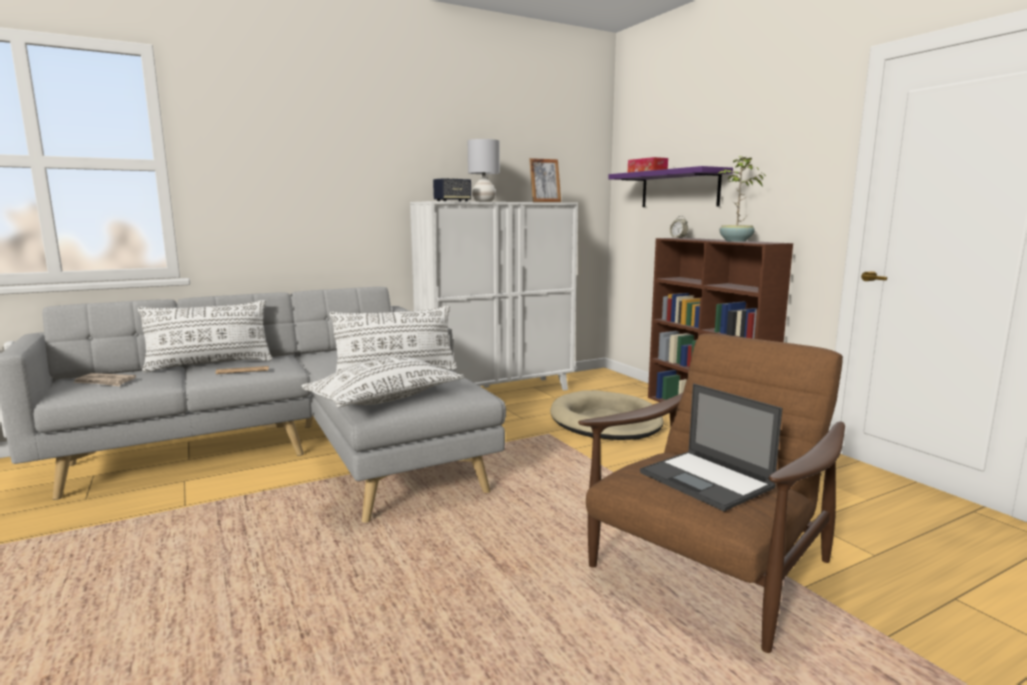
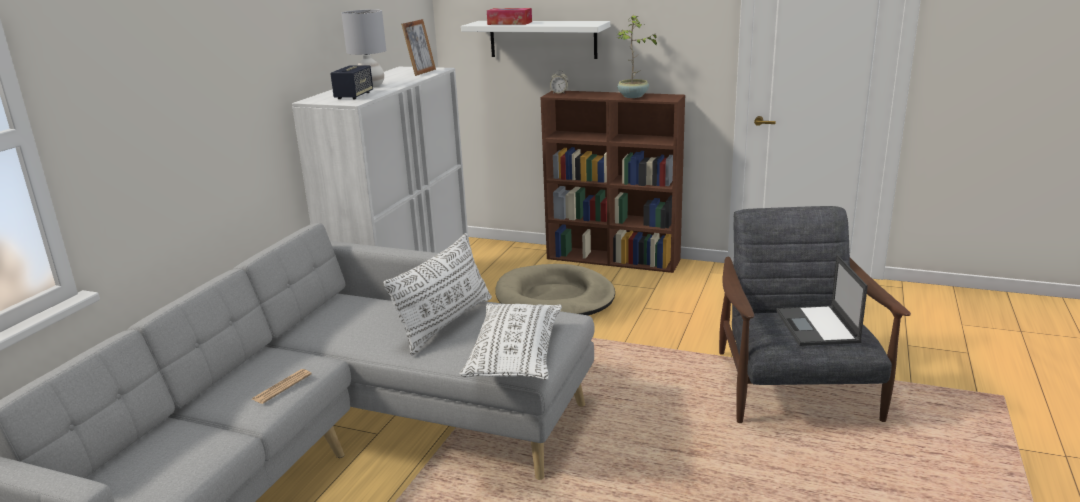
camera: 40 degrees left, 10 degrees up
newspaper [73,373,136,386] -> none
white pillow [138,300,273,373] -> none
brown armchair [578,334,845,653] -> grey armchair [719,206,911,423]
purple shelf [608,166,733,207] -> white shelf [461,21,610,59]
laptop [640,383,783,511] -> laptop turned 75 degrees clockwise [777,255,868,346]

